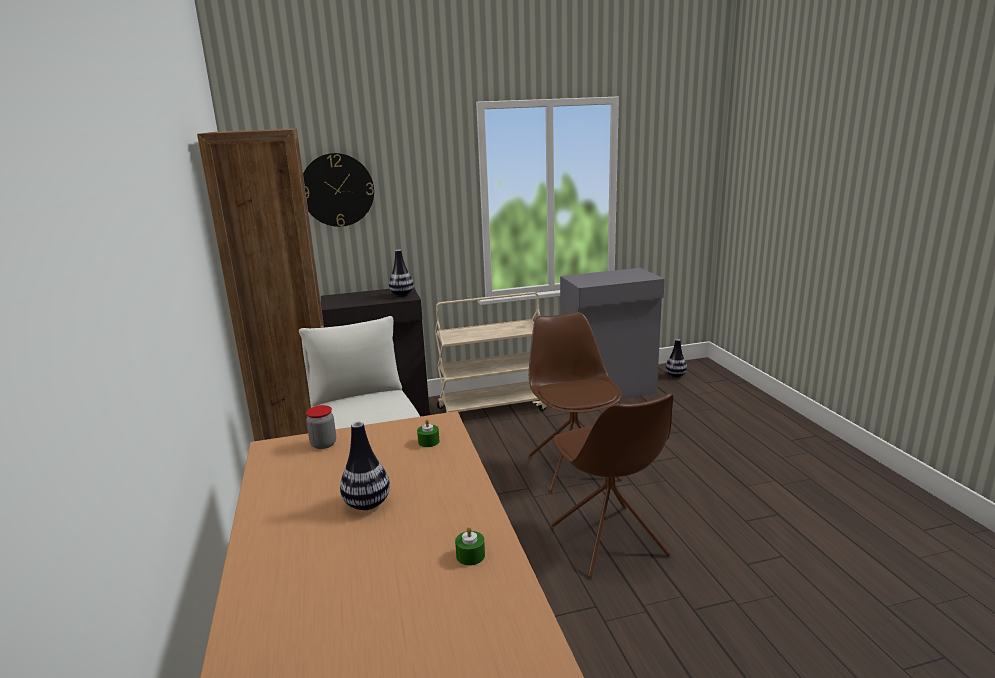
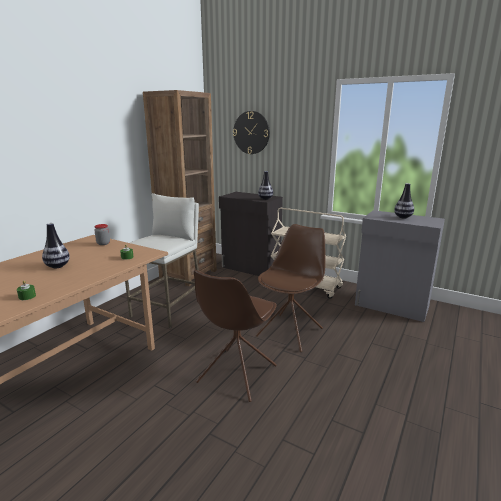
camera: 45 degrees right, 0 degrees up
vase [665,339,687,378] -> vase moved to [394,183,414,218]

